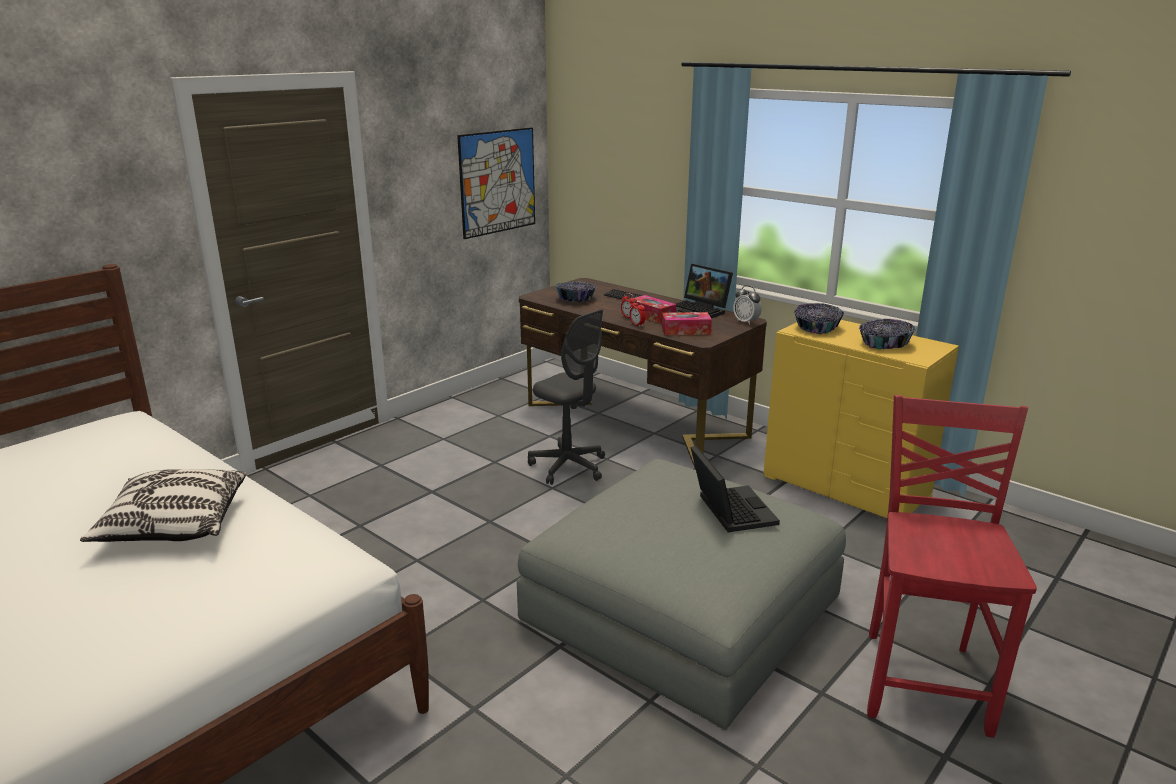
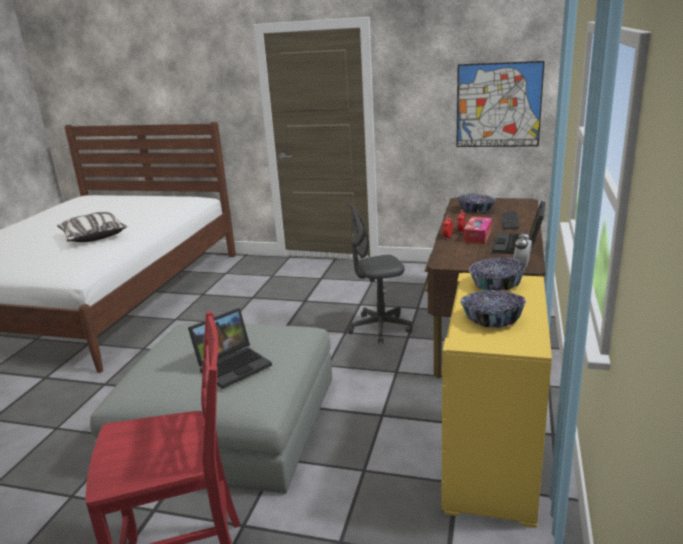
camera: 65 degrees right, 0 degrees up
grey office chair [528,309,605,485] -> grey office chair turned 60 degrees clockwise [347,202,412,344]
tissue box [662,312,712,335] -> none

